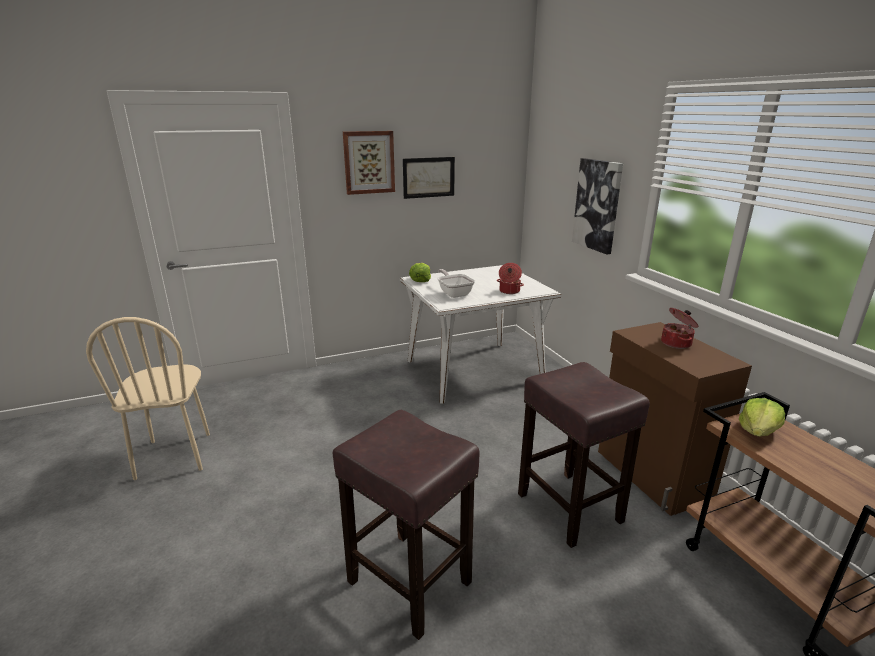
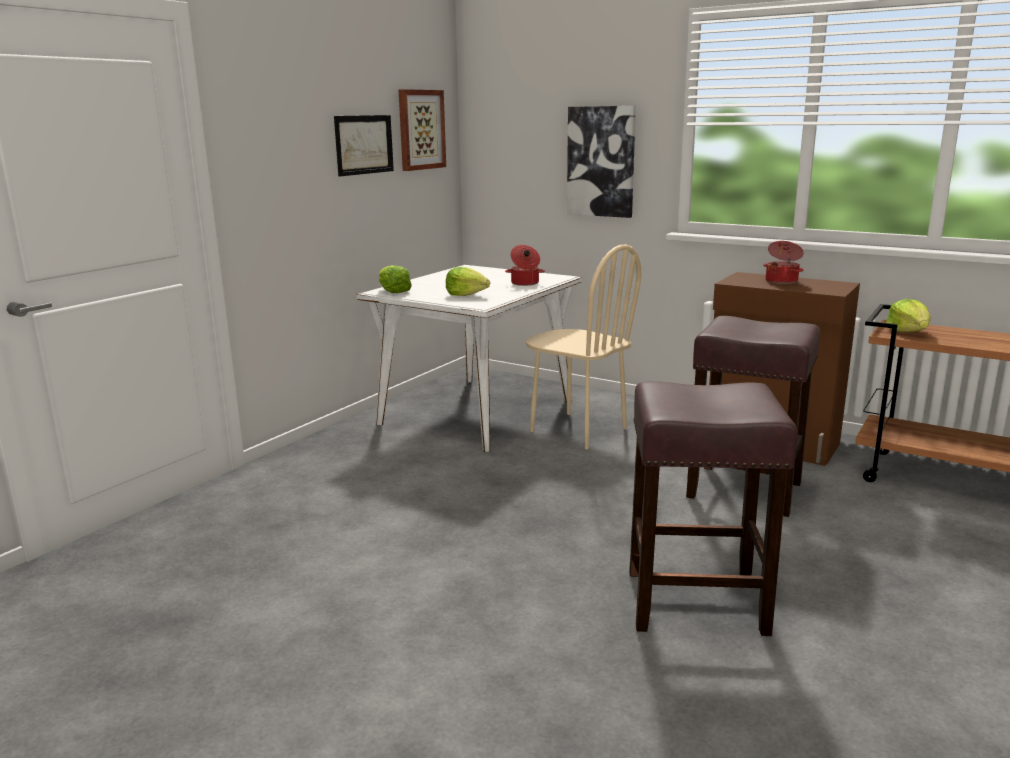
camera: 35 degrees left, 5 degrees down
beige chair [86,317,210,480] -> beige chair moved to [526,245,641,449]
picture [343,131,395,195] -> picture moved to [399,89,446,171]
frying pan [437,269,475,298] -> lettuce [446,267,490,296]

